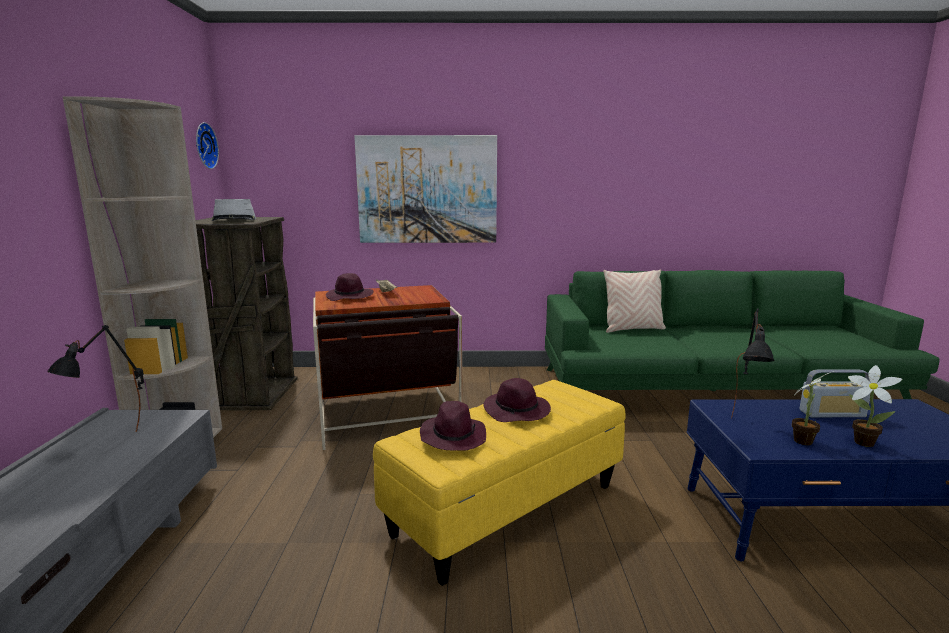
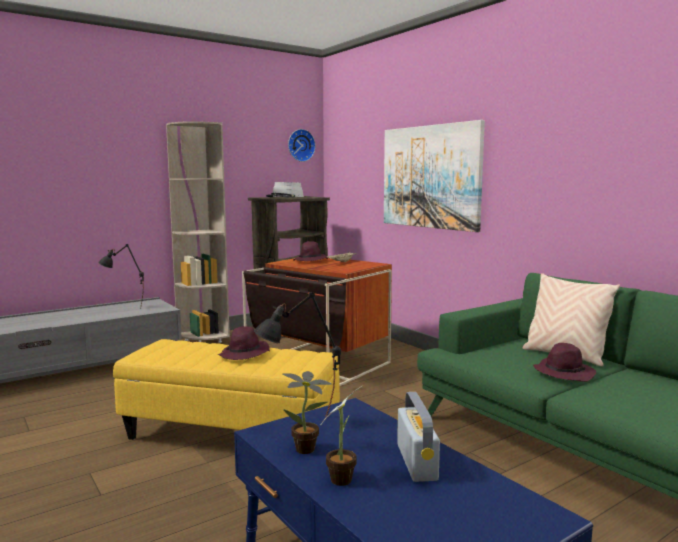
camera: 55 degrees right, 5 degrees down
purple hat [420,401,486,451] -> purple hat moved to [533,343,596,382]
radio [799,370,871,417] -> radio turned 150 degrees counterclockwise [397,392,440,482]

